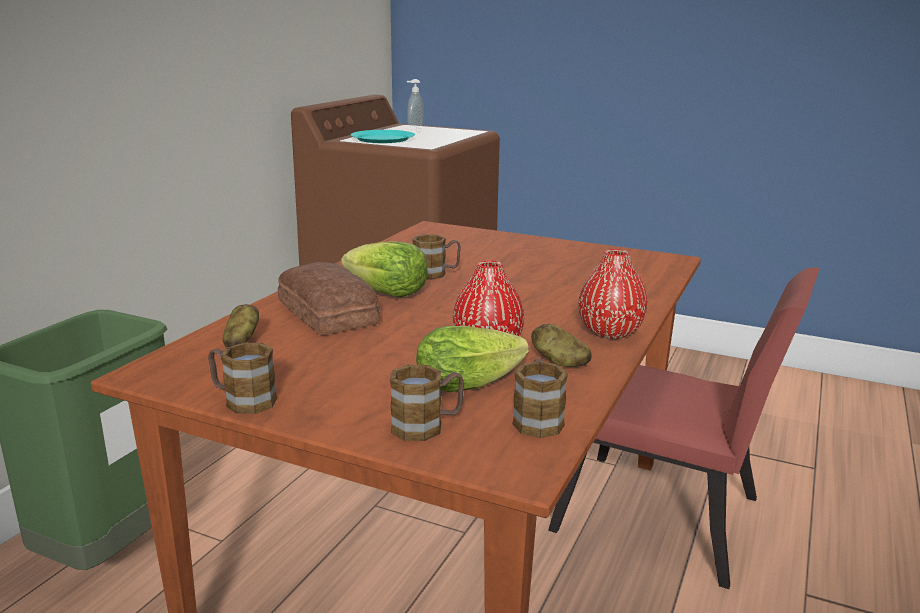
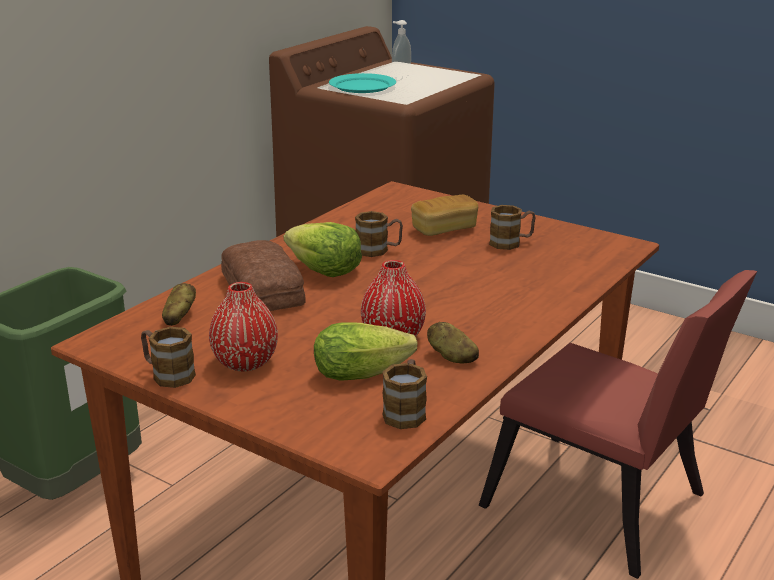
camera: 10 degrees right, 5 degrees up
mug [390,365,464,441] -> mug moved to [489,205,536,250]
red vase [579,249,648,339] -> red vase moved to [209,282,278,371]
none -> bread [411,194,478,236]

